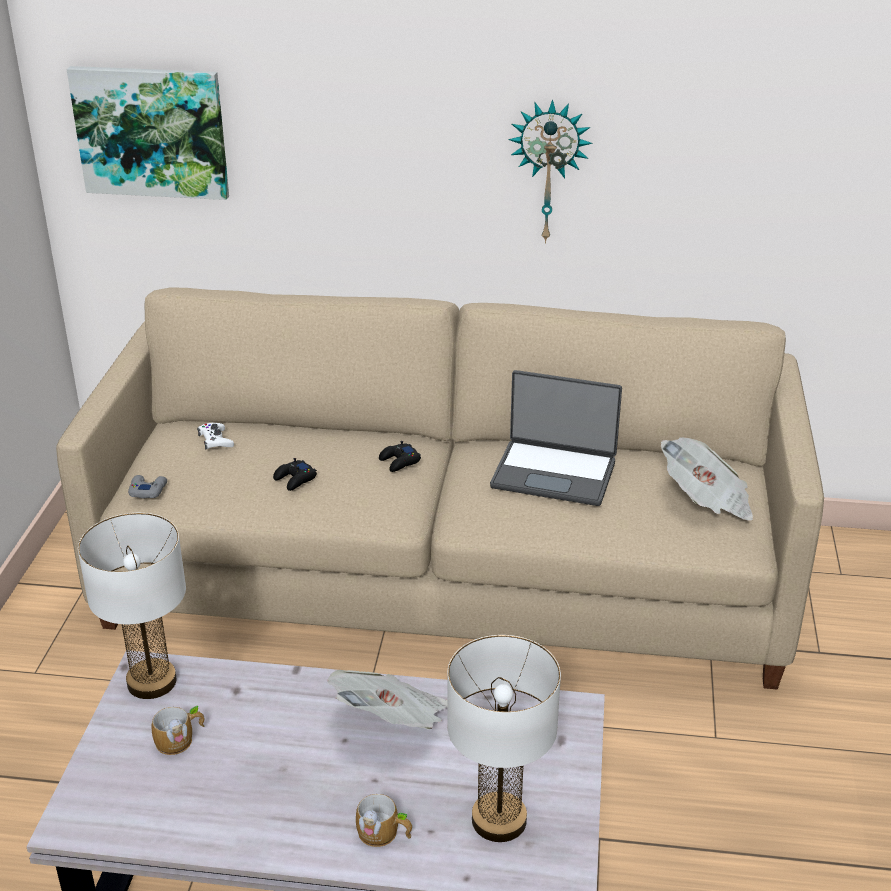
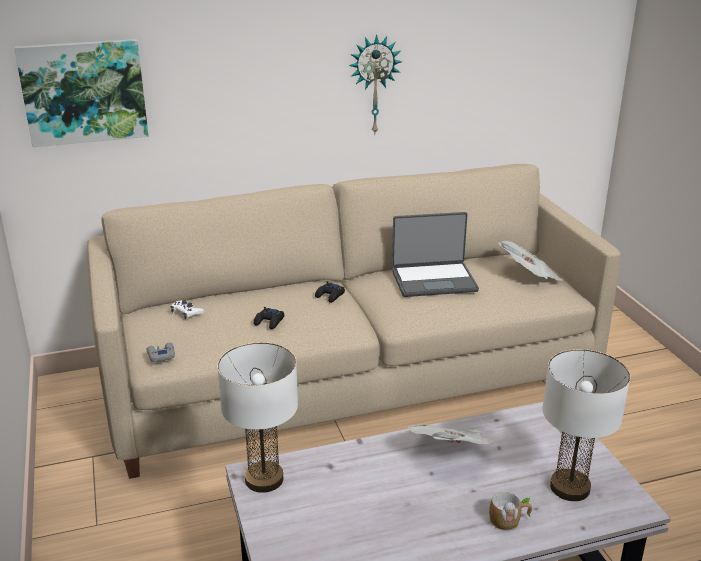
camera: 25 degrees left, 5 degrees down
mug [152,705,205,755] -> none

